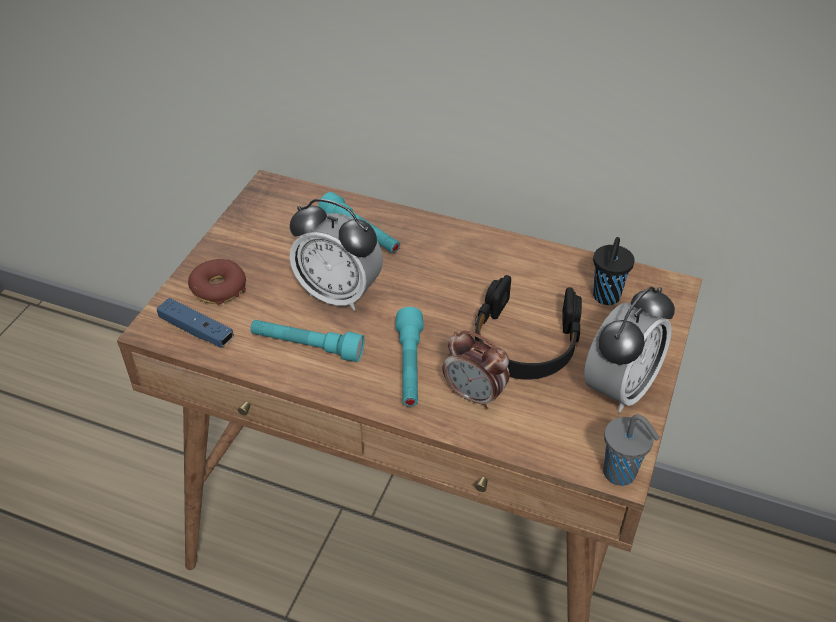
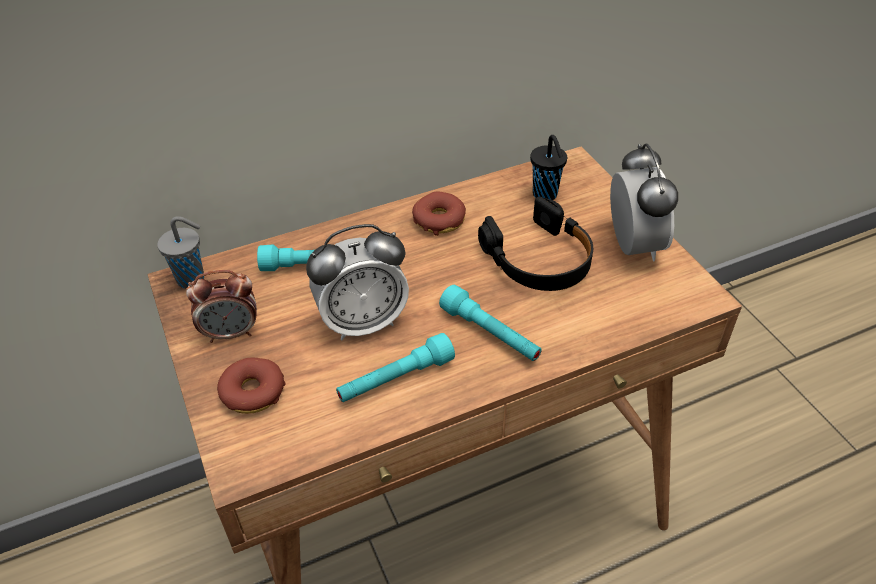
camera: 45 degrees left, 0 degrees up
blue game controller [157,298,234,348] -> none
alarm clock [443,330,510,410] -> alarm clock moved to [186,270,257,343]
grey cup [604,414,660,486] -> grey cup moved to [157,216,204,289]
none -> donut [412,191,466,236]

